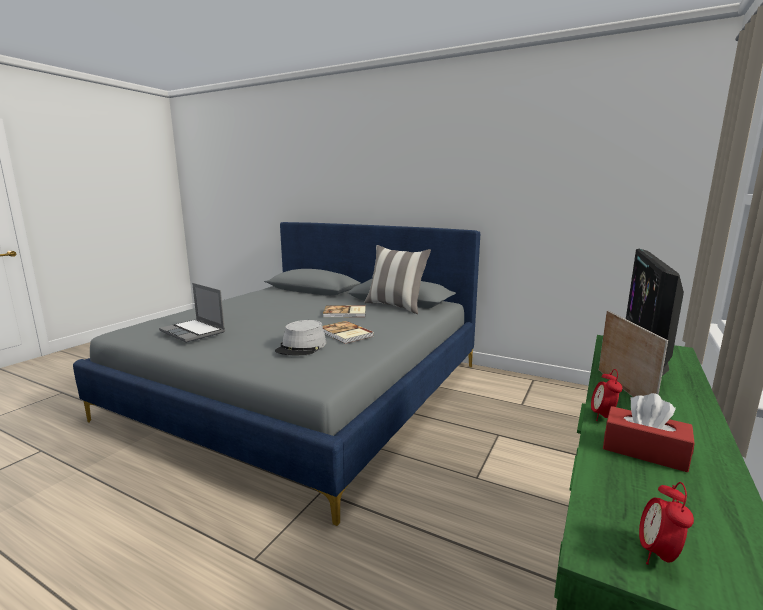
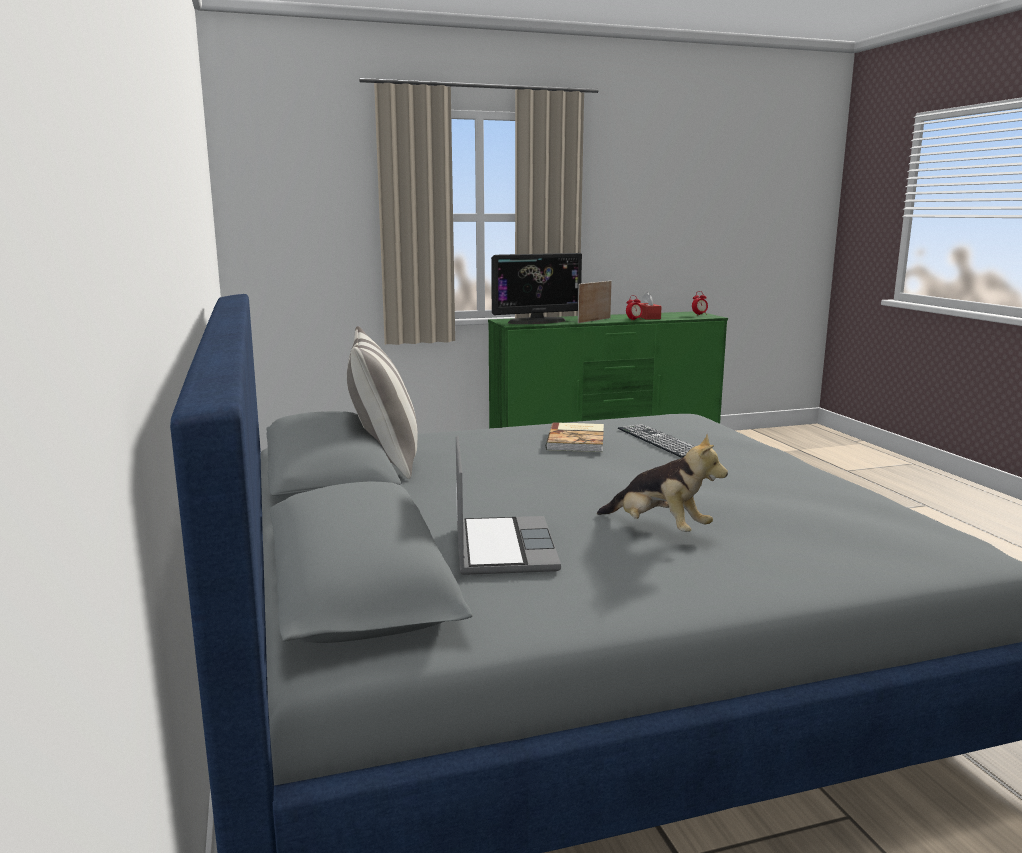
camera: 135 degrees left, 0 degrees up
laptop [159,283,225,343] -> laptop moved to [456,436,561,575]
grey hat [275,320,326,355] -> keyboard [618,424,695,458]
book [323,305,366,317] -> none
none -> plush toy [597,434,728,532]

